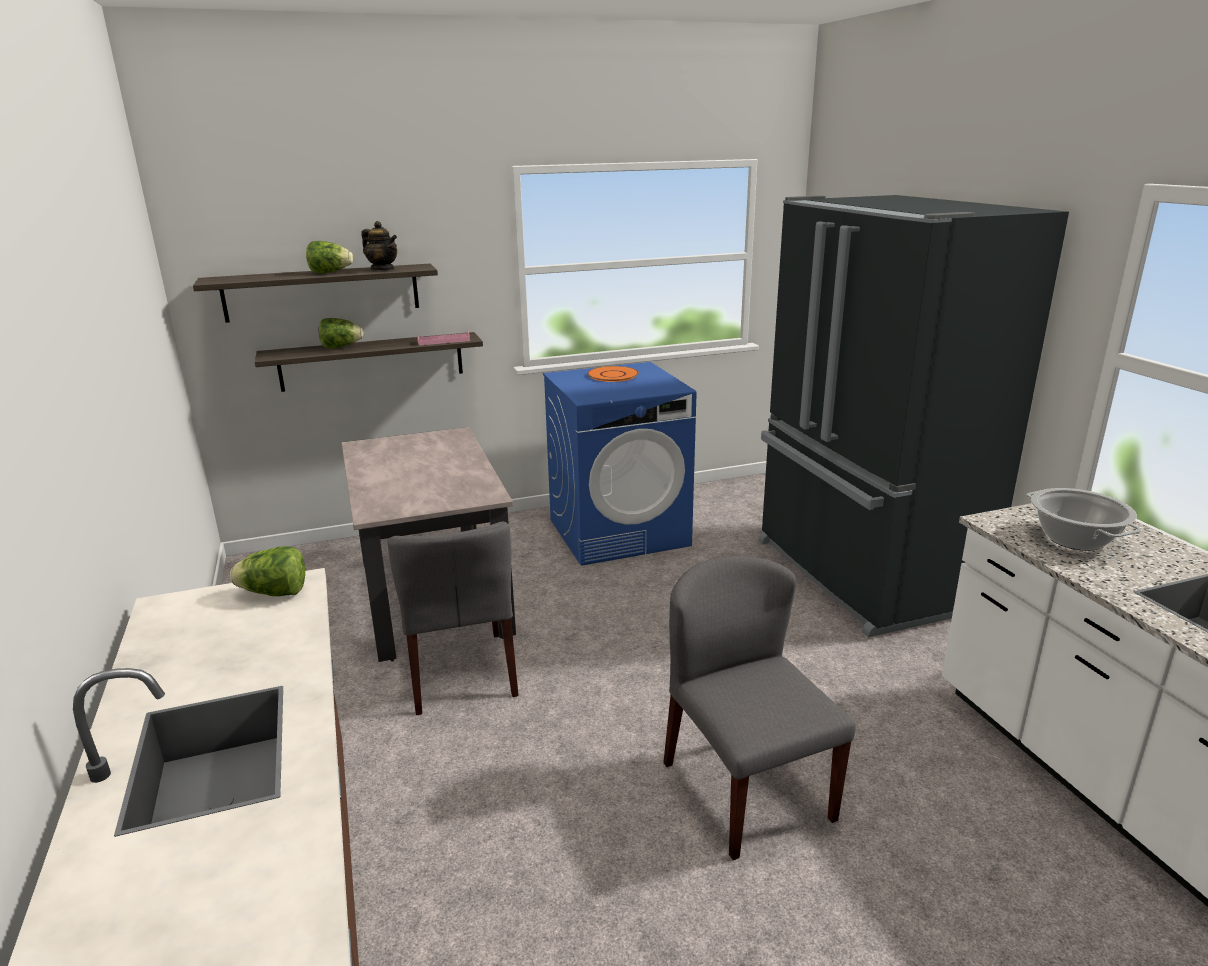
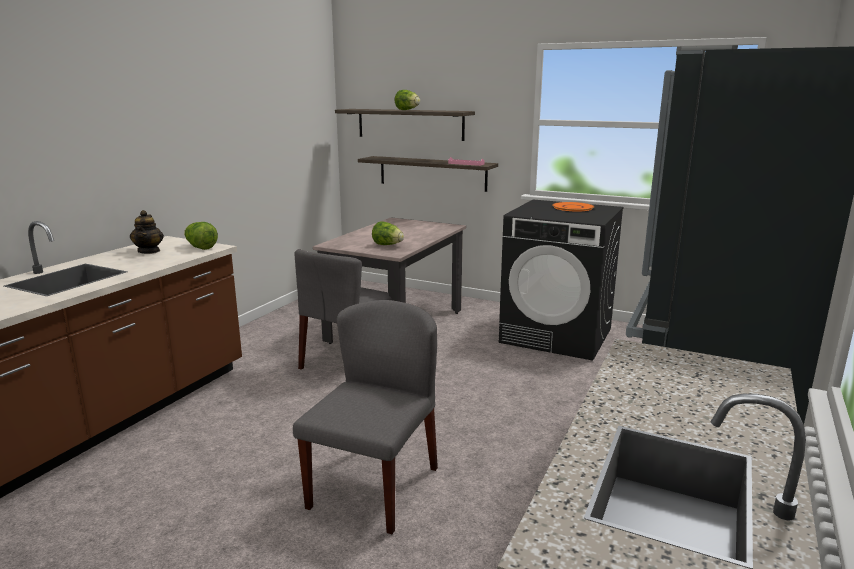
camera: 45 degrees right, 5 degrees down
lettuce [319,318,364,349] -> lettuce moved to [372,221,404,245]
teapot [361,221,397,270] -> teapot moved to [130,210,164,254]
blue washing machine [543,362,697,566] -> black washing machine [499,200,623,361]
cooking pot [1027,488,1142,551] -> none

